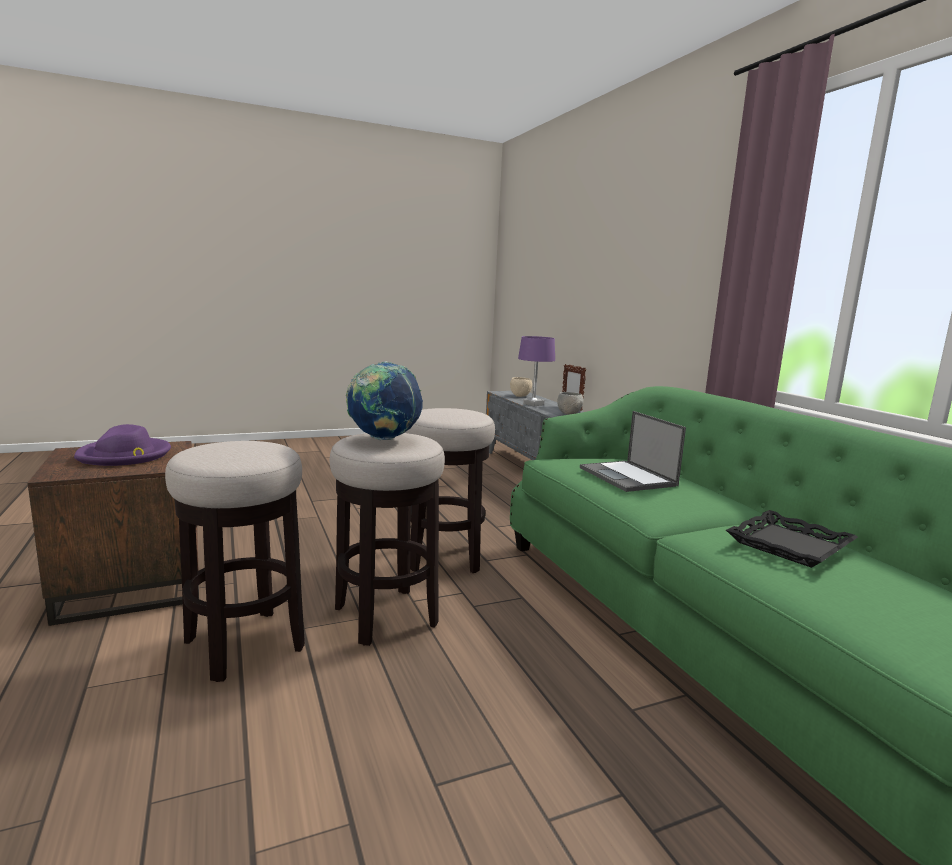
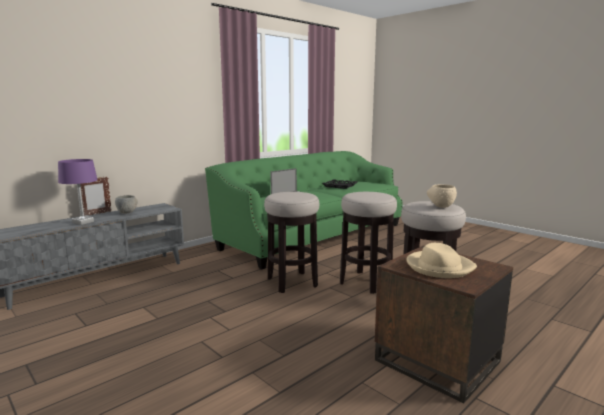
camera: 110 degrees left, 0 degrees up
purple hat [74,424,171,466] -> beige hat [407,243,477,278]
globe [346,361,423,440] -> none
beige bowl [510,377,532,397] -> beige bowl moved to [427,184,457,208]

